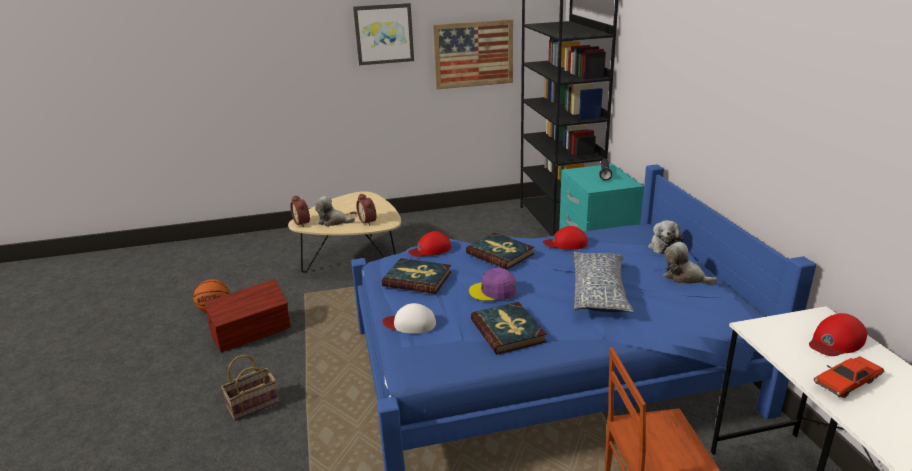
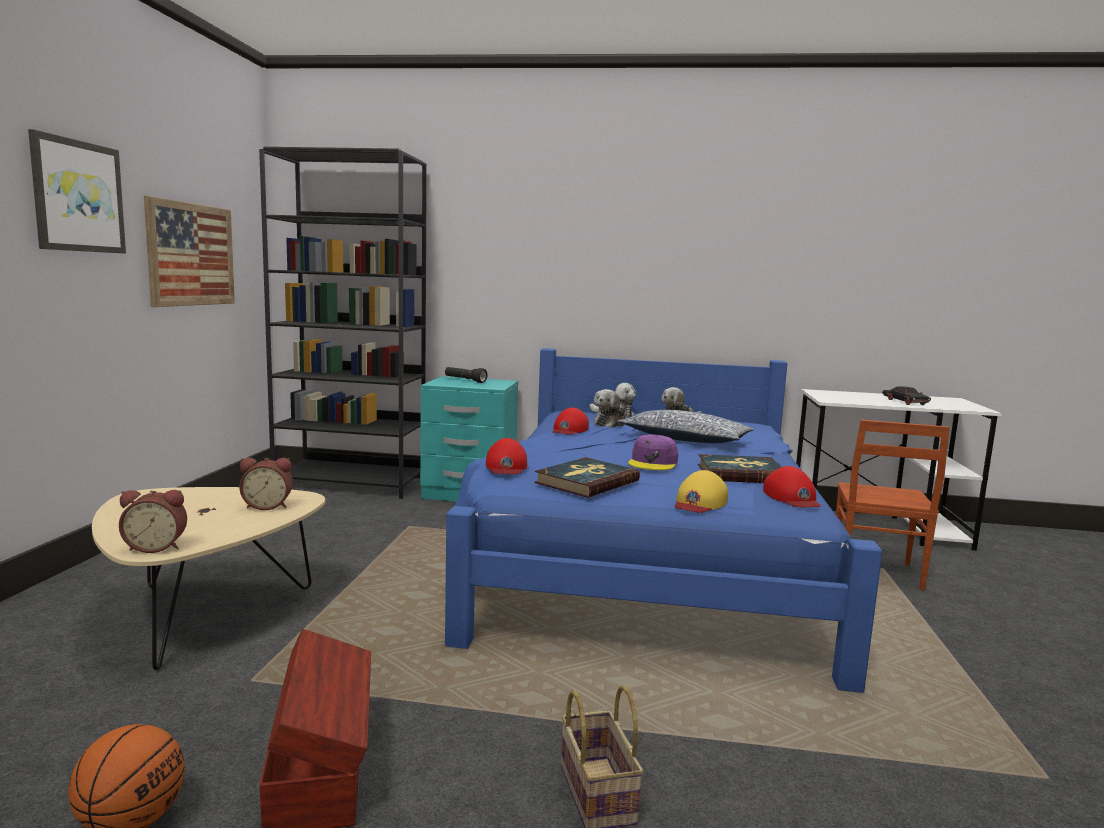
camera: 70 degrees left, 15 degrees down
plush toy [315,196,355,227] -> plush toy moved to [594,389,627,428]
white cap [382,303,436,334] -> yellow cap [674,470,728,513]
book [466,233,535,270] -> none
red cap [809,313,867,356] -> red cap moved to [763,466,821,507]
red toy car [814,356,884,398] -> black toy car [882,386,931,405]

